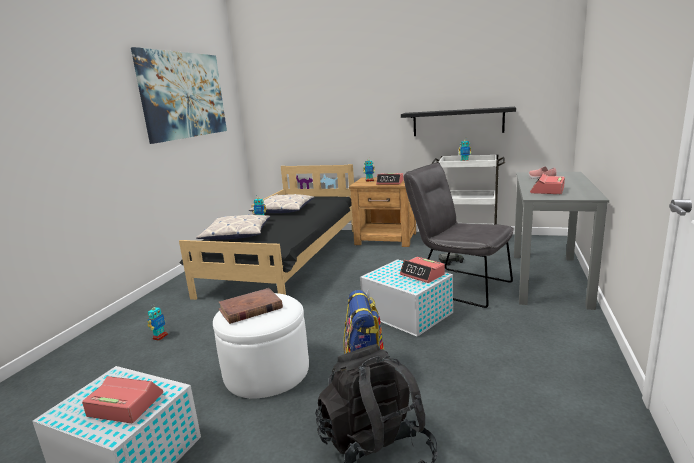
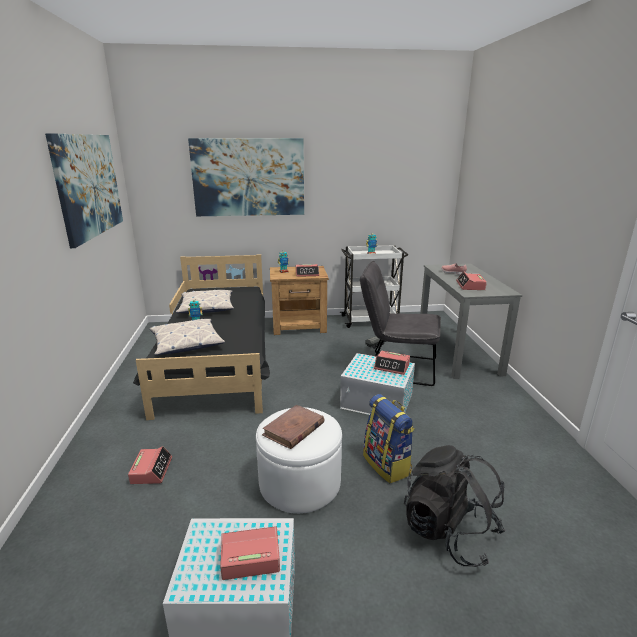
camera: 25 degrees left, 5 degrees up
toy robot [147,304,168,341] -> alarm clock [128,446,172,484]
black shelf [401,107,516,136] -> none
none -> picture [188,138,304,216]

